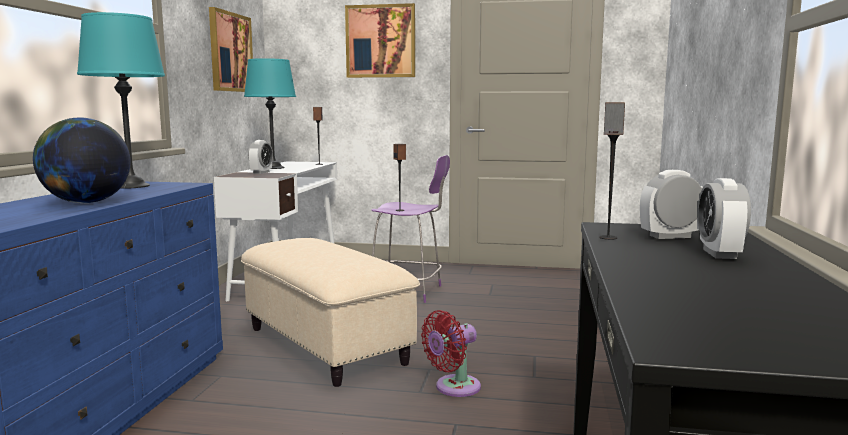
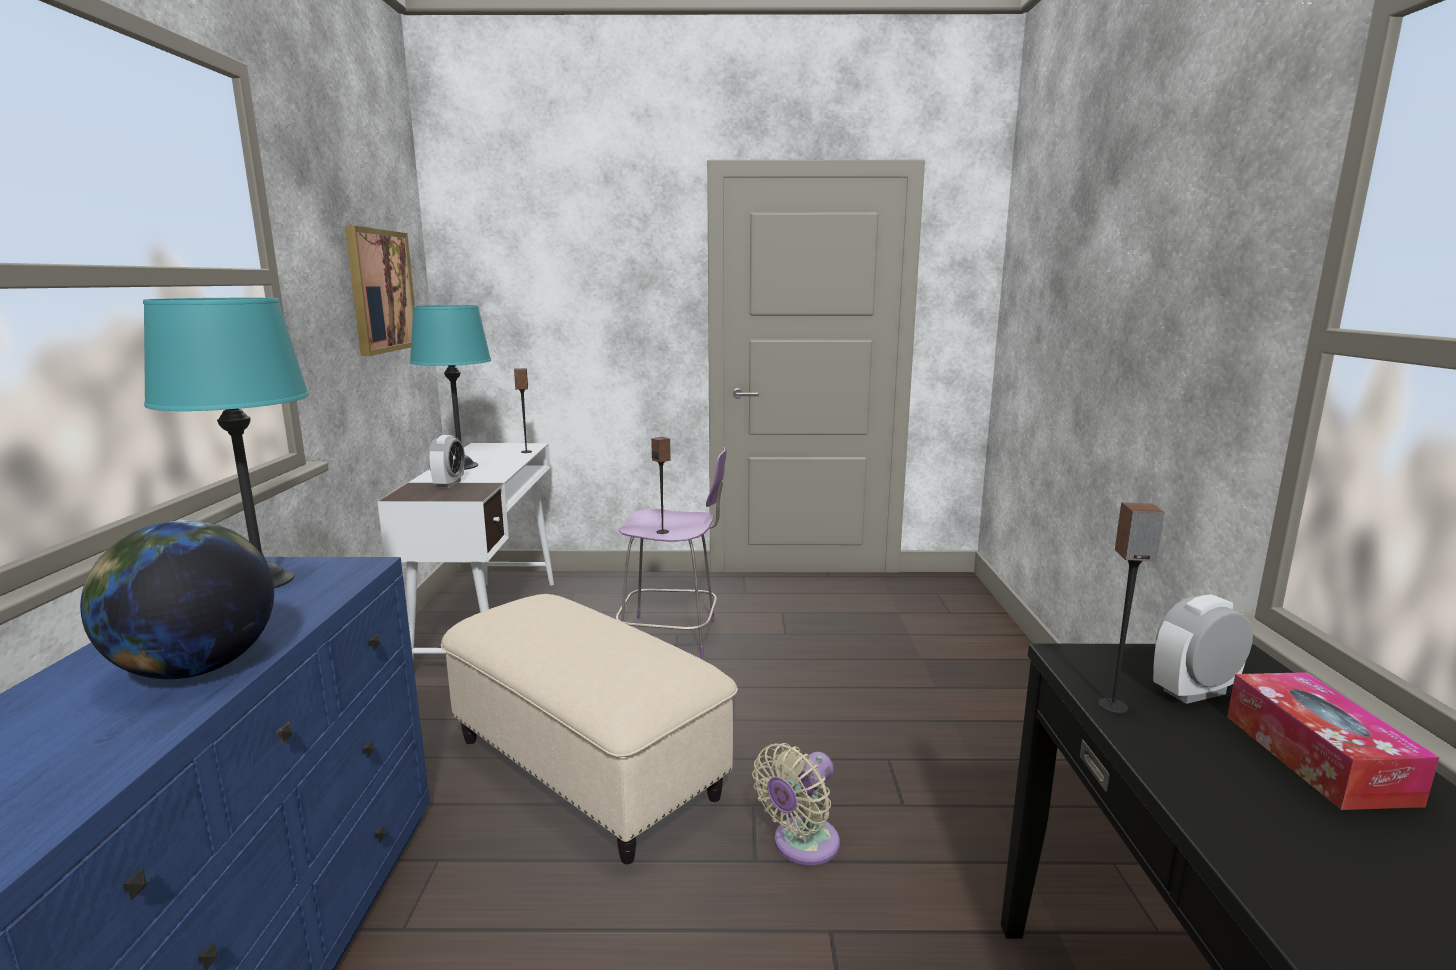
camera: 10 degrees left, 5 degrees up
picture [345,3,415,78] -> none
red fan [421,310,481,397] -> beige fan [752,743,840,865]
alarm clock [698,178,751,259] -> tissue box [1227,672,1439,810]

